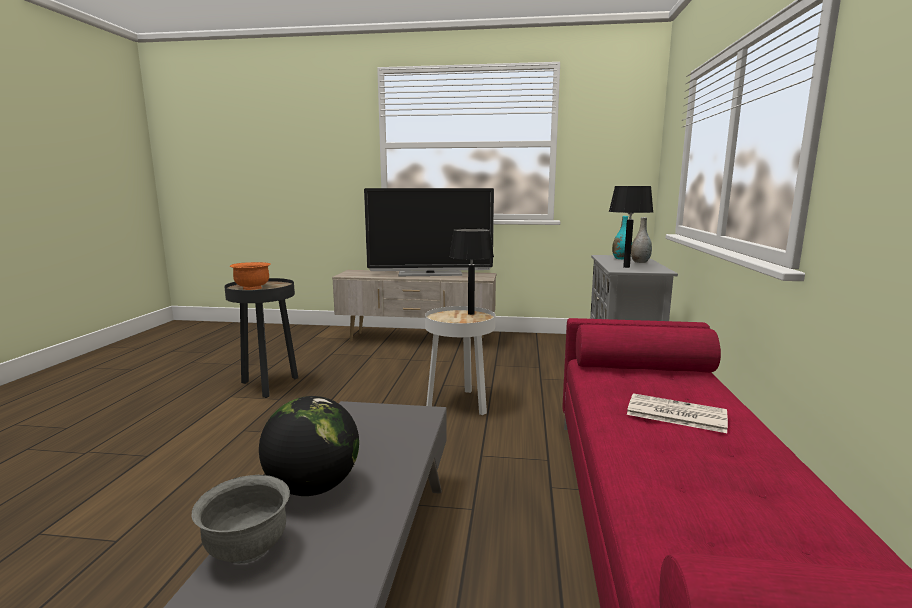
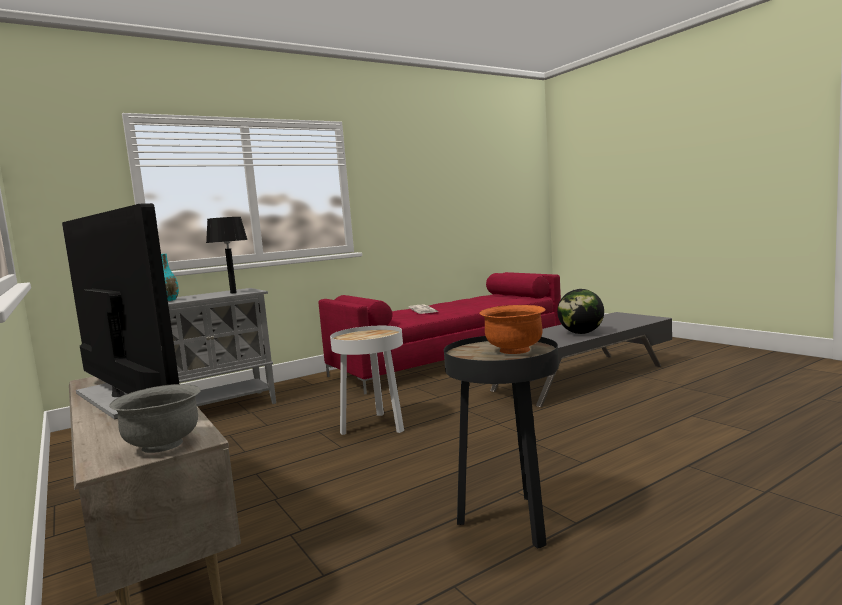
camera: 130 degrees left, 5 degrees down
grey bowl [191,475,290,564] -> grey bowl moved to [109,384,201,453]
black table lamp [449,228,494,315] -> none
grey vase [631,217,652,263] -> none

